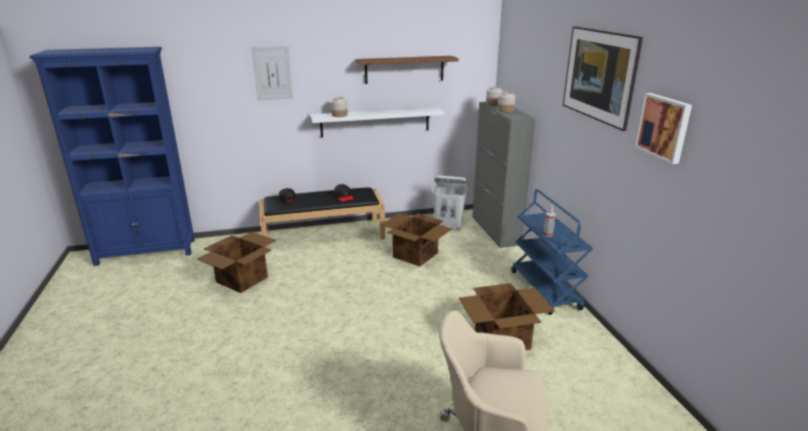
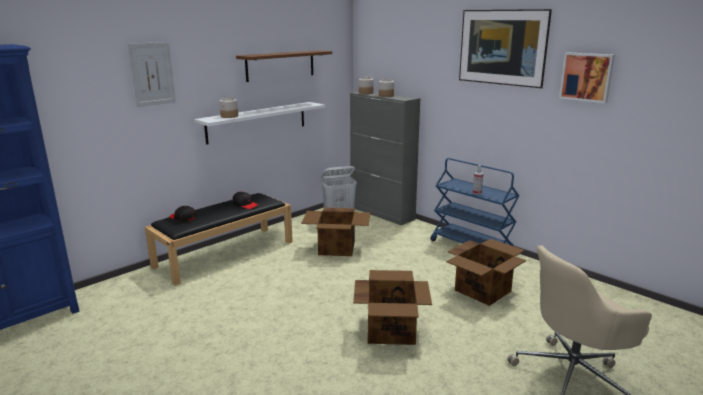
camera: 30 degrees left, 5 degrees down
cardboard box [197,232,276,293] -> cardboard box moved to [353,270,432,345]

